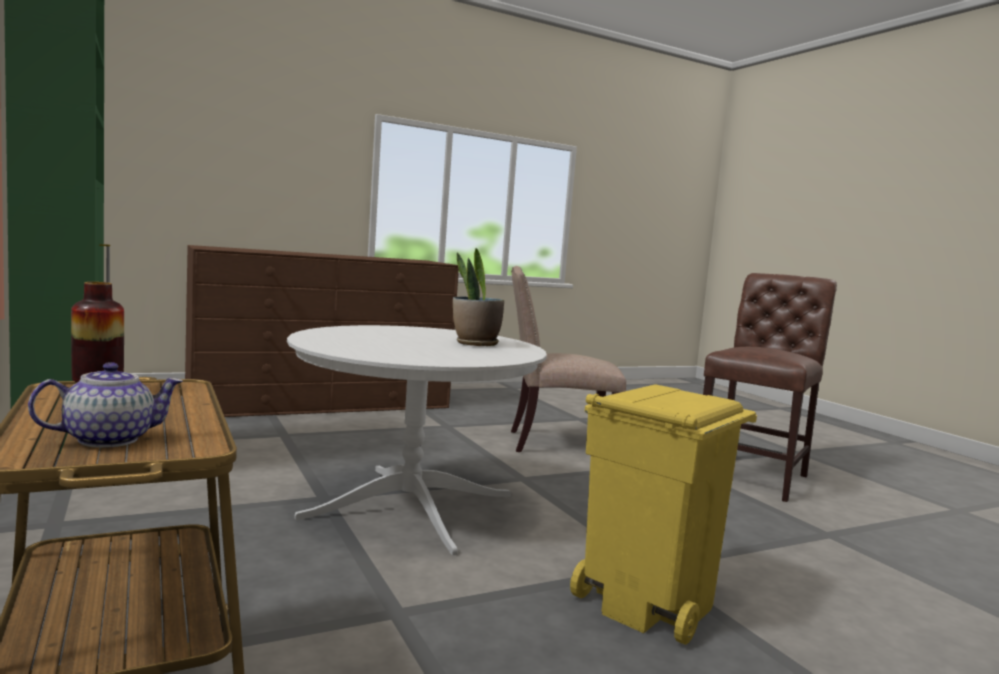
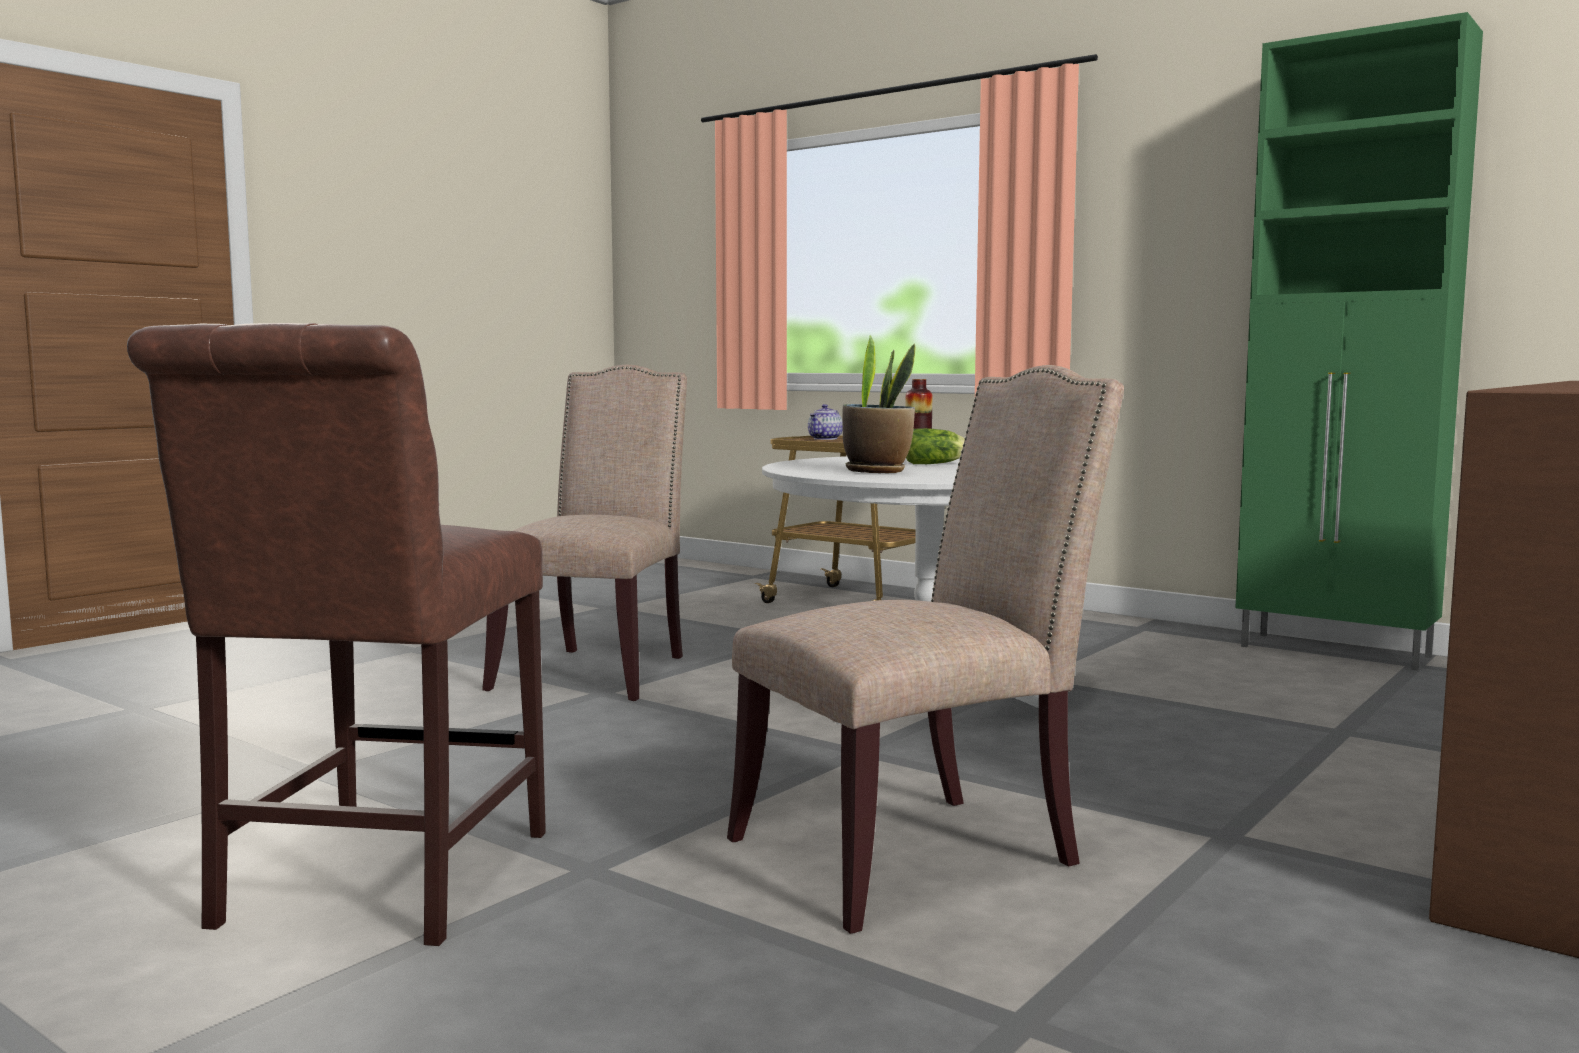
camera: 155 degrees right, 0 degrees up
yellow trash can [570,385,757,645] -> beige chair [482,365,687,701]
none -> lettuce [906,428,965,464]

